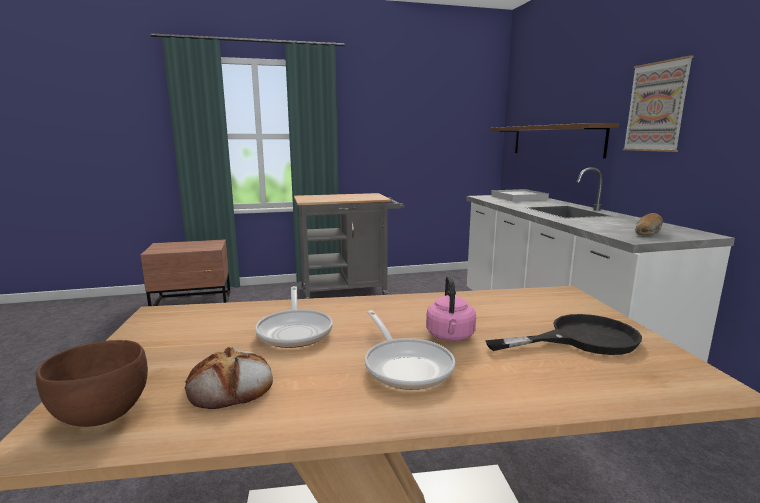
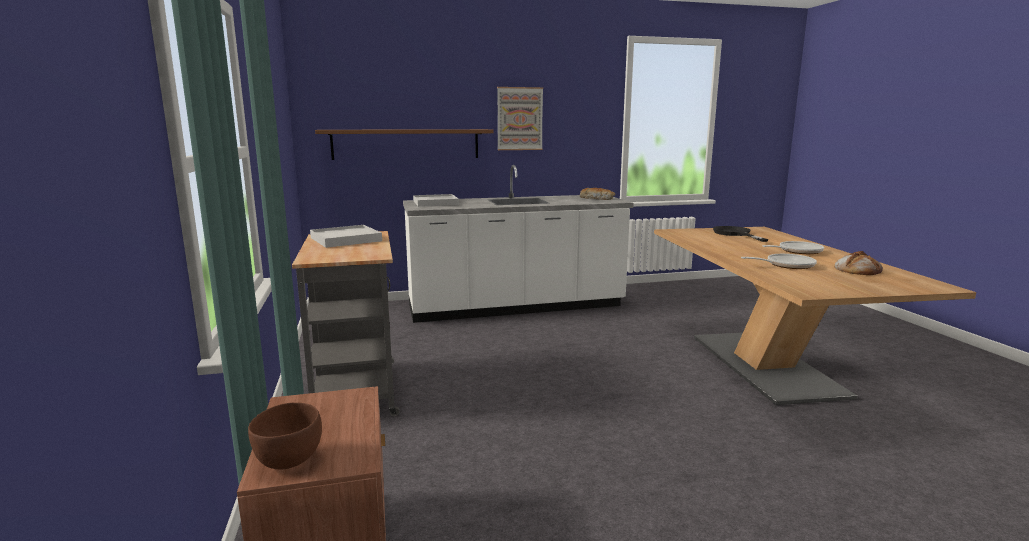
camera: 90 degrees left, 0 degrees up
brown bowl [36,340,148,427] -> brown bowl moved to [248,403,322,469]
pink kettle [426,275,476,341] -> none
none -> white tray [310,225,382,248]

